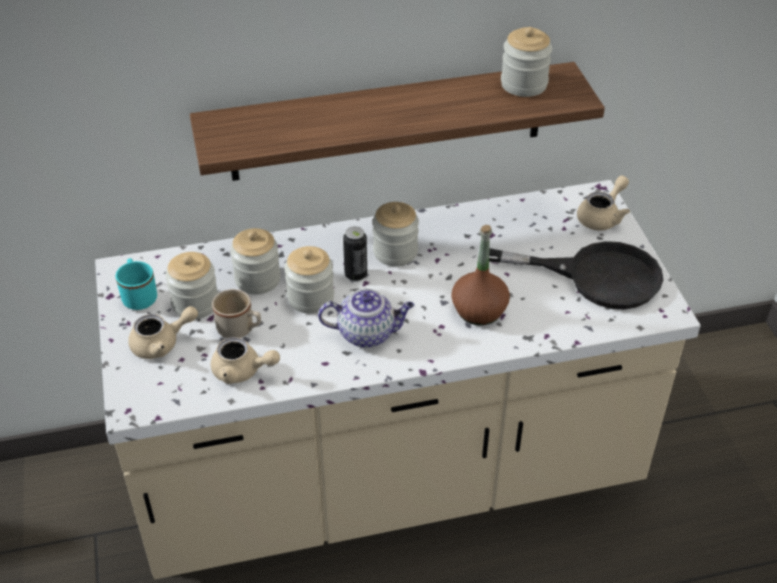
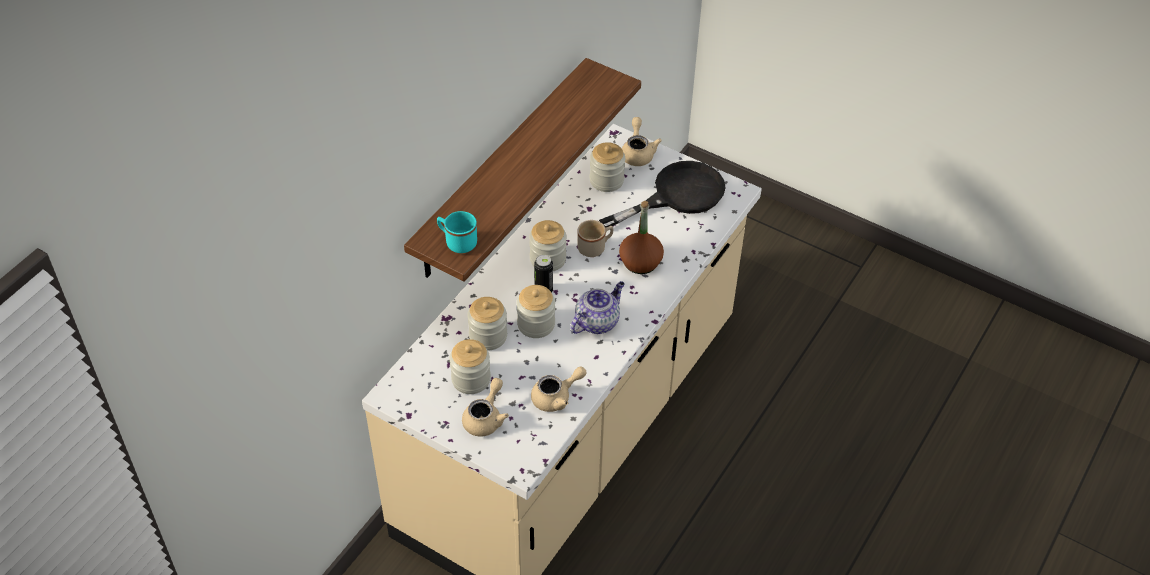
camera: 45 degrees left, 5 degrees up
turquoise mug [115,258,157,310] -> turquoise mug moved to [437,211,477,253]
beige mug [212,289,261,338] -> beige mug moved to [577,220,613,257]
jar [501,27,552,97] -> jar moved to [590,142,625,192]

